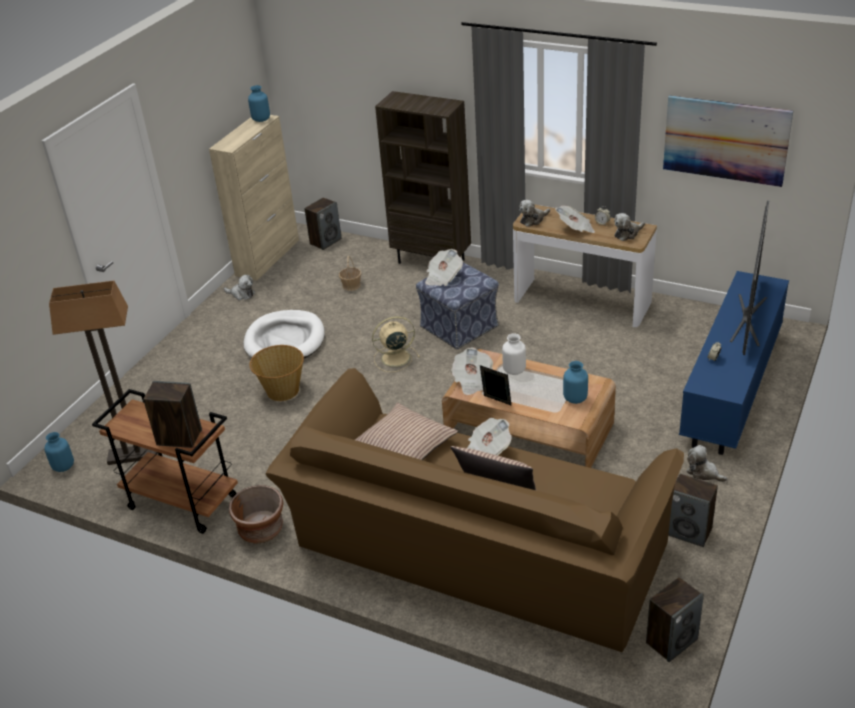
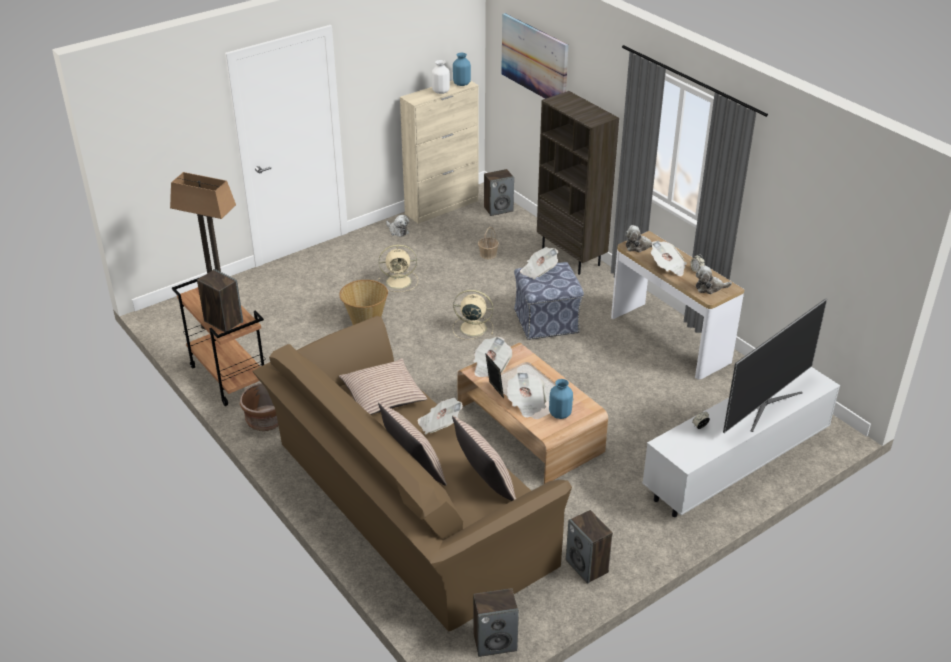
camera: 25 degrees right, 0 degrees up
blue vase [44,432,74,472] -> none
white dog bed [243,310,325,358] -> beige fan [379,244,418,292]
white vase [502,334,526,375] -> white vase moved to [432,60,450,94]
picture [663,95,793,187] -> picture moved to [501,13,568,99]
blue tv stand [679,271,789,455] -> white tv stand [642,367,840,517]
plush toy [686,445,728,482] -> none
none -> pillow [452,416,516,501]
none -> newspaper [507,371,546,418]

